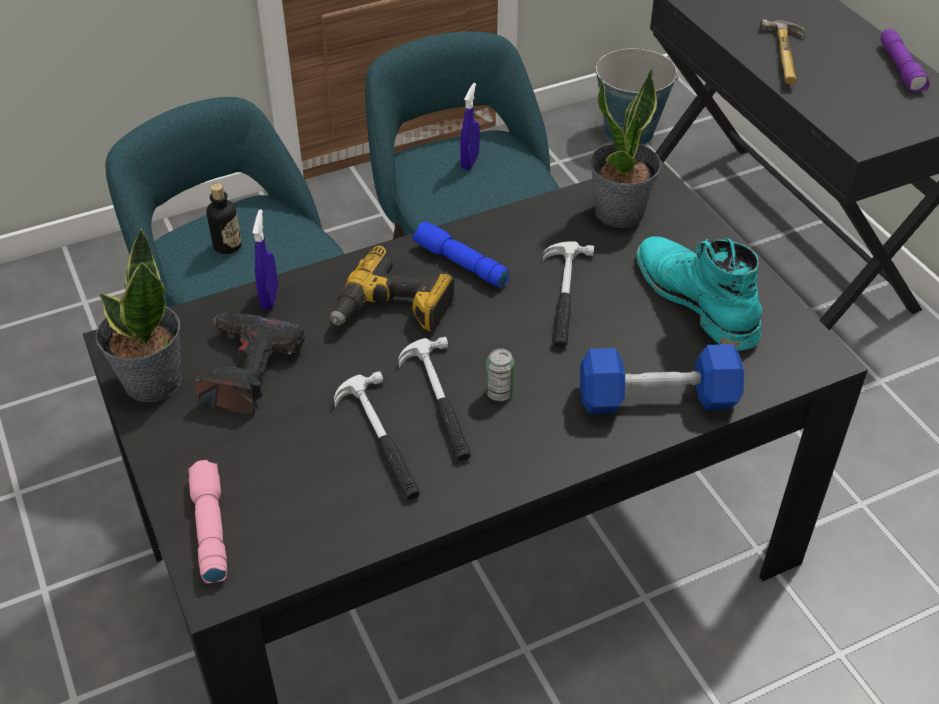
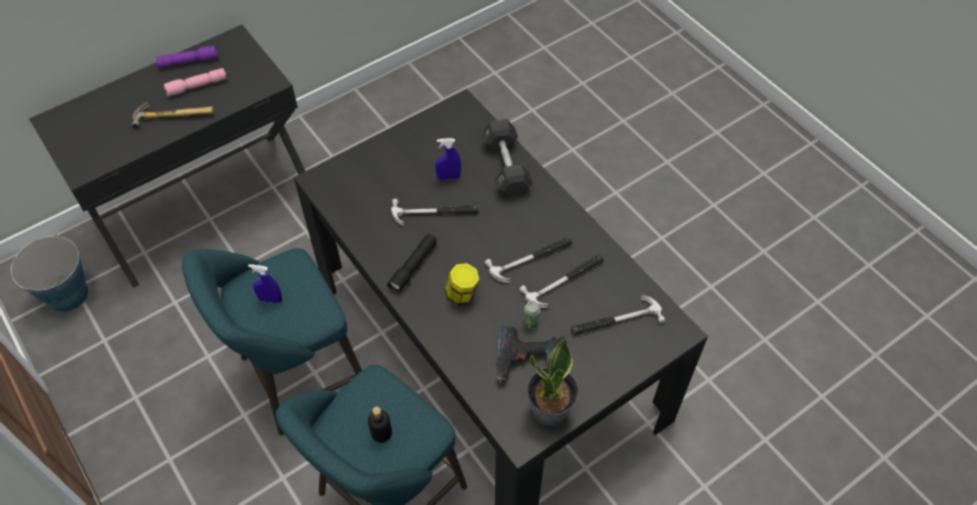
camera: 100 degrees left, 10 degrees up
pink flashlight [188,460,227,584] -> pink flashlight moved to [164,68,227,97]
blue spray bottle [252,209,278,310] -> blue spray bottle moved to [435,138,461,180]
power drill [330,246,455,332] -> jar [445,263,479,305]
blue flashlight [412,221,510,288] -> black flashlight [387,234,437,293]
can [486,348,515,401] -> can moved to [523,301,540,329]
blue dumbbell [580,344,744,414] -> black dumbbell [481,119,533,197]
potted plant [590,68,661,228] -> none
turquoise boot [636,236,762,351] -> none
none -> hammer [571,295,666,335]

